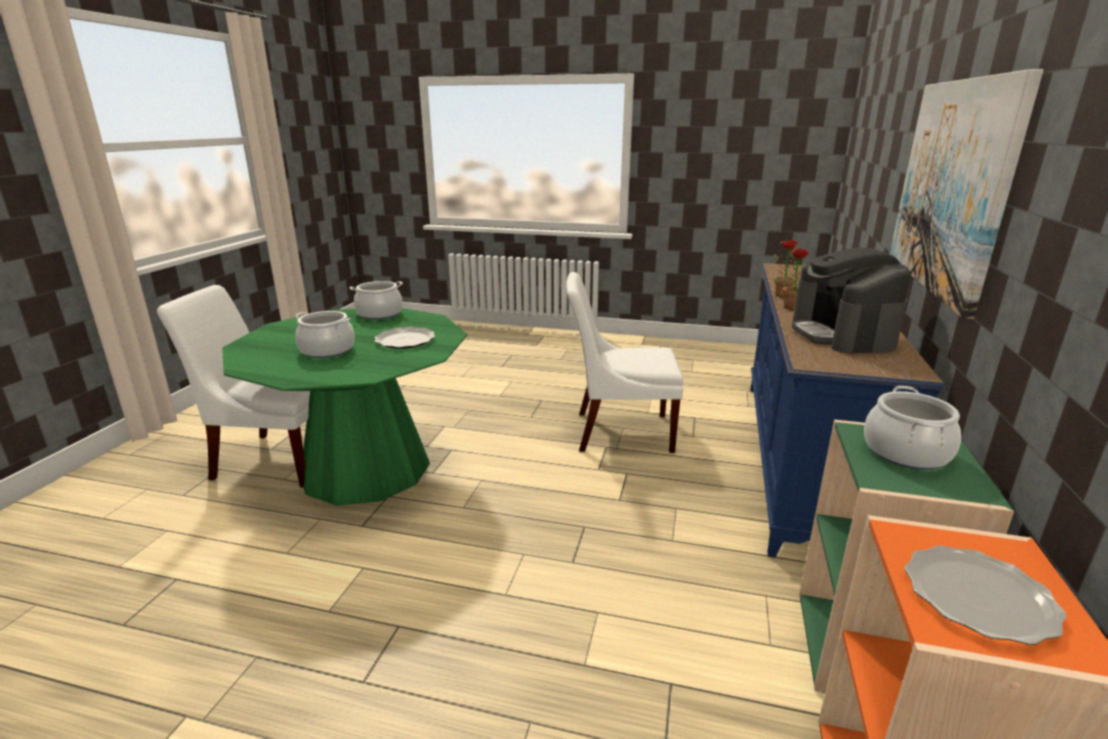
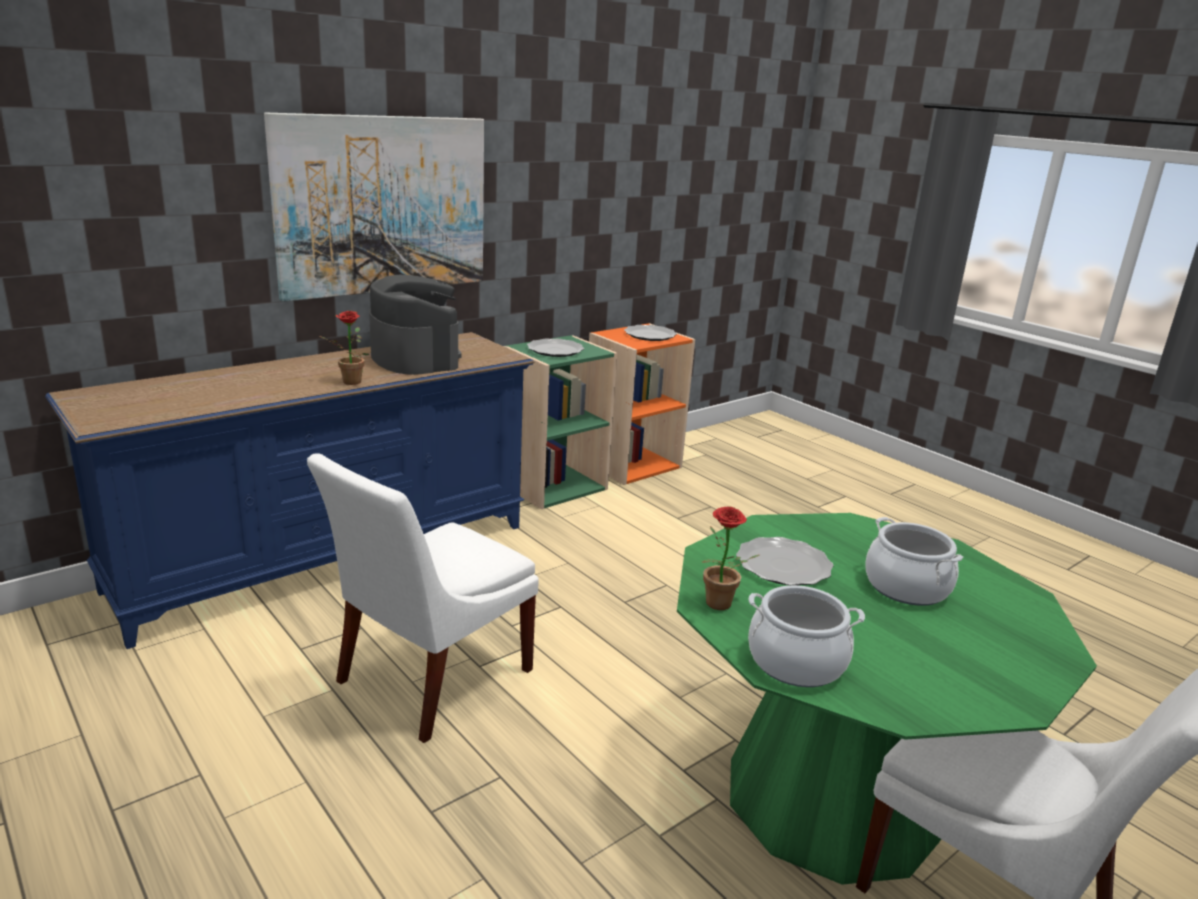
camera: 145 degrees left, 0 degrees up
white chair [566,272,683,453] -> white chair turned 90 degrees clockwise [307,453,539,743]
potted plant [774,240,799,298] -> potted plant moved to [701,506,760,610]
coffee machine [792,247,911,354] -> coffee machine turned 60 degrees counterclockwise [369,274,461,375]
cooking pot [864,386,961,469] -> plate [527,339,584,357]

